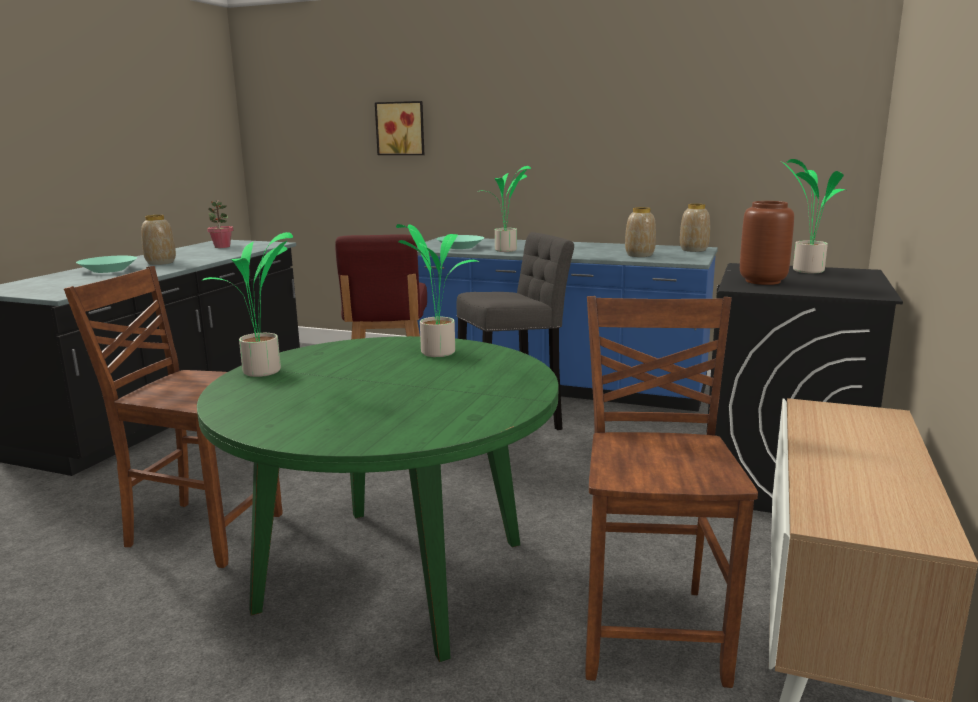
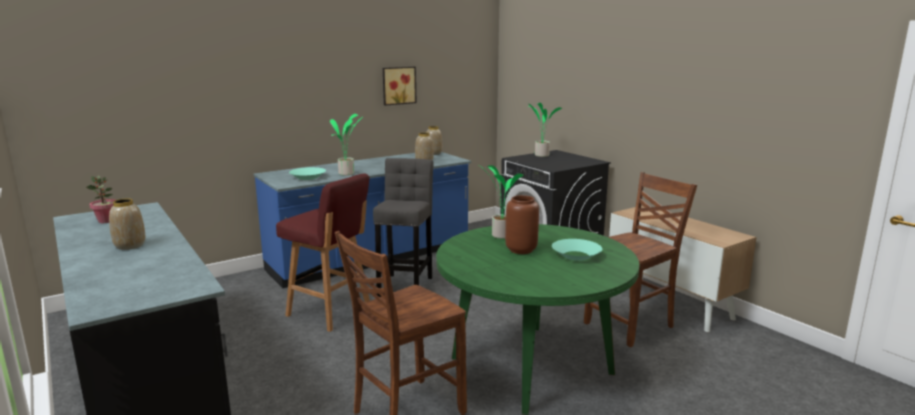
camera: 55 degrees left, 0 degrees up
turquoise bowl [76,256,137,273] -> turquoise bowl moved to [552,239,602,261]
potted plant [203,232,293,377] -> none
picture [375,101,424,155] -> picture moved to [383,67,417,106]
brown chair [585,296,758,688] -> brown chair turned 105 degrees clockwise [584,172,697,347]
brown vase [740,201,794,285] -> brown vase moved to [505,195,539,254]

